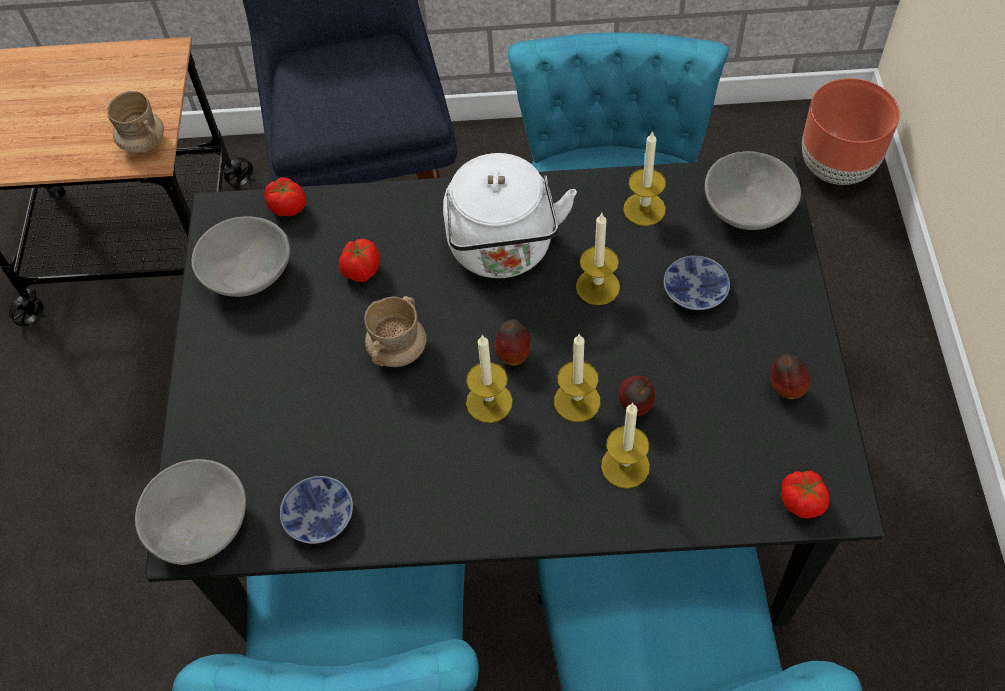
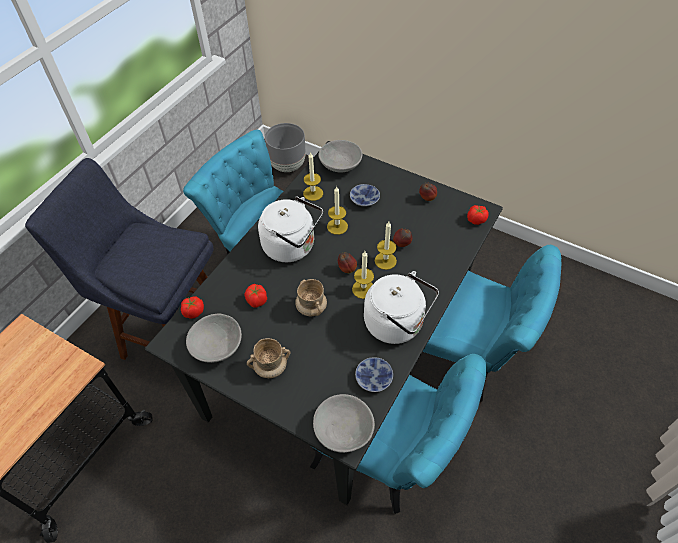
camera: 60 degrees left, 5 degrees down
beige mug [107,91,164,153] -> beige mug moved to [247,338,290,378]
candle [601,402,650,489] -> none
brown planter [802,78,900,185] -> grey planter [265,123,306,172]
none -> white kettle [364,271,439,344]

